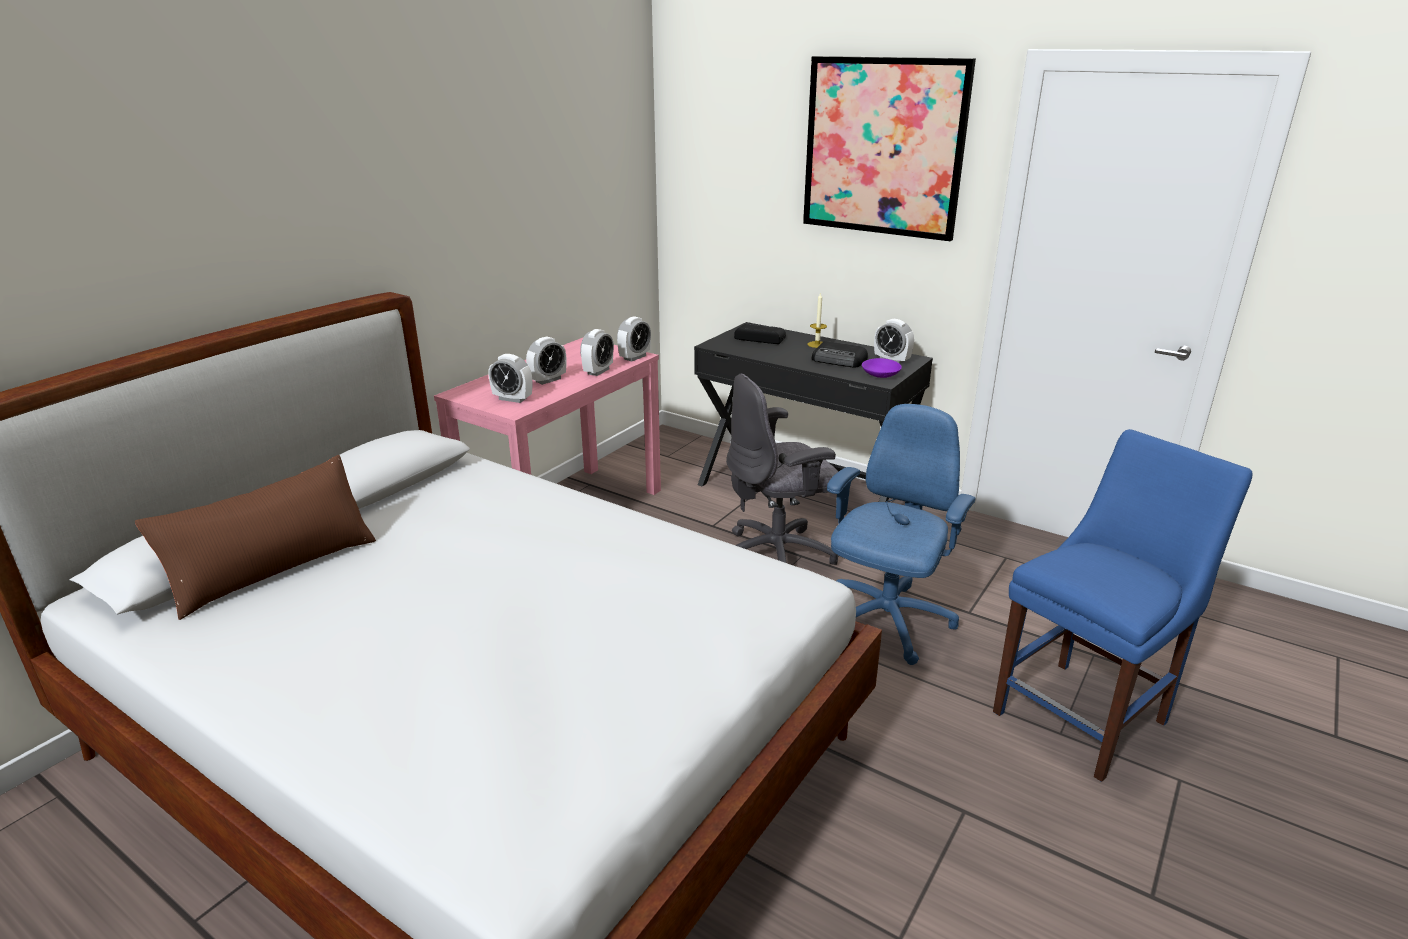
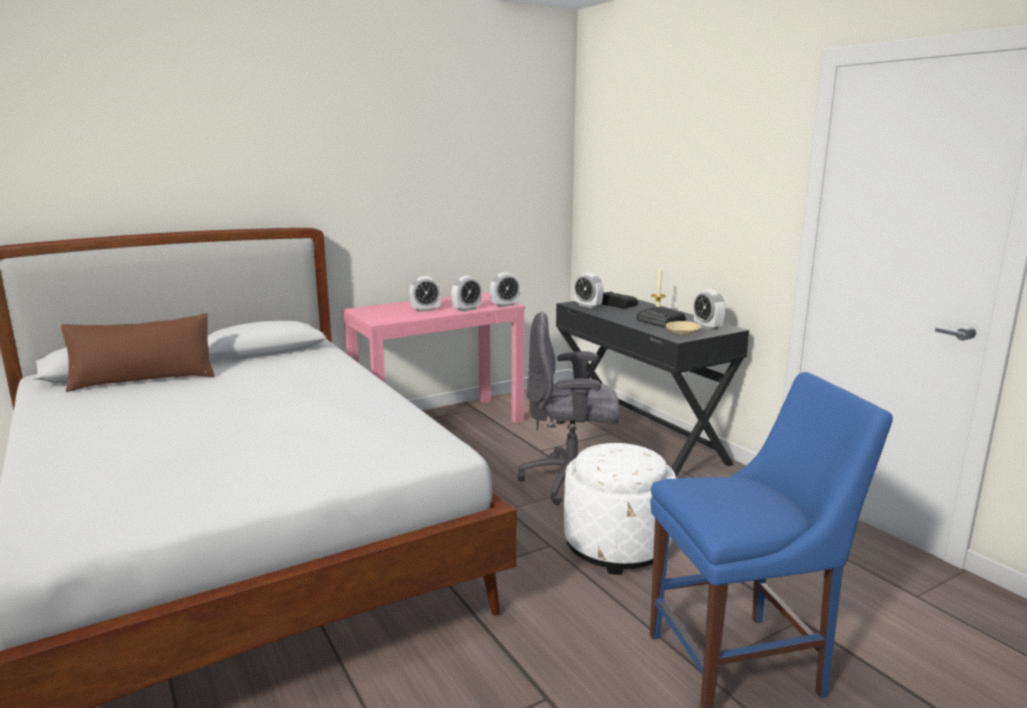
camera: 25 degrees right, 10 degrees down
alarm clock [489,354,532,403] -> alarm clock moved to [574,273,604,309]
picture [803,56,976,241] -> none
blue office chair [827,404,975,665] -> white ottoman [564,443,676,575]
purple bowl [862,358,902,378] -> beige bowl [666,321,702,336]

